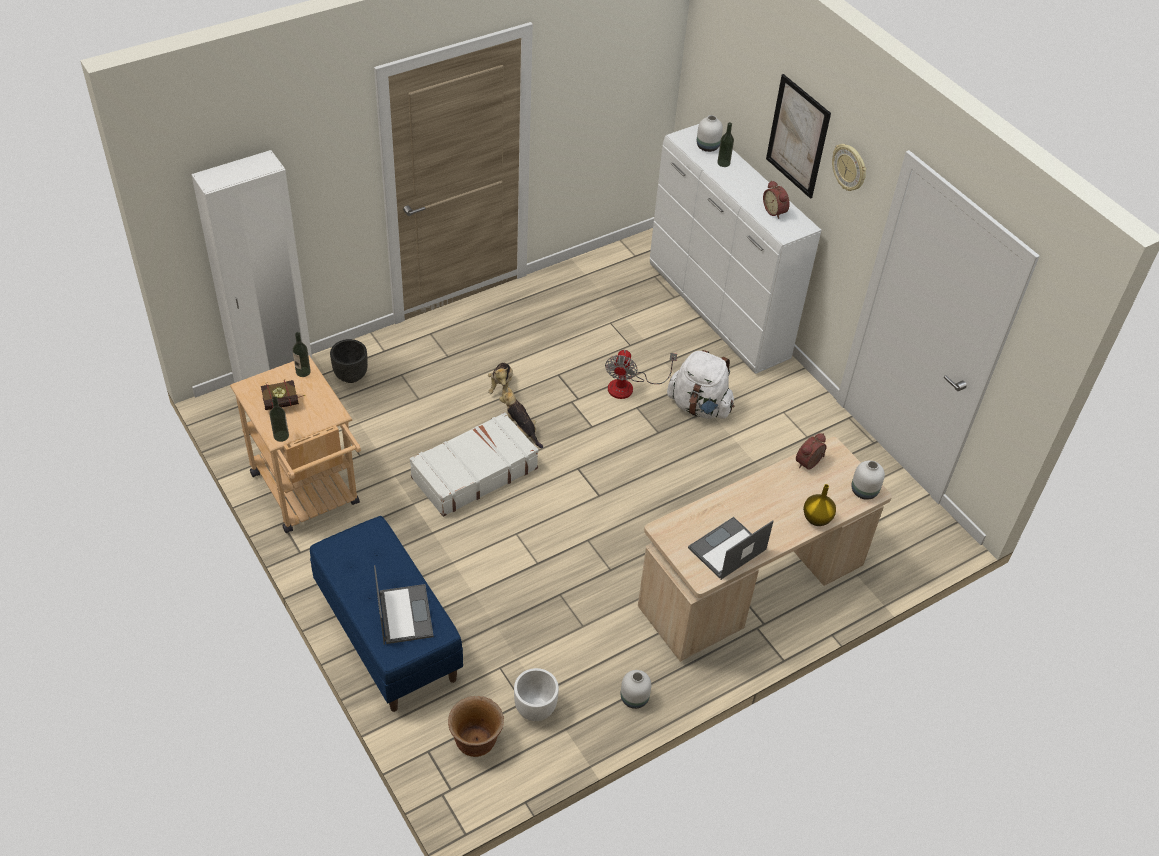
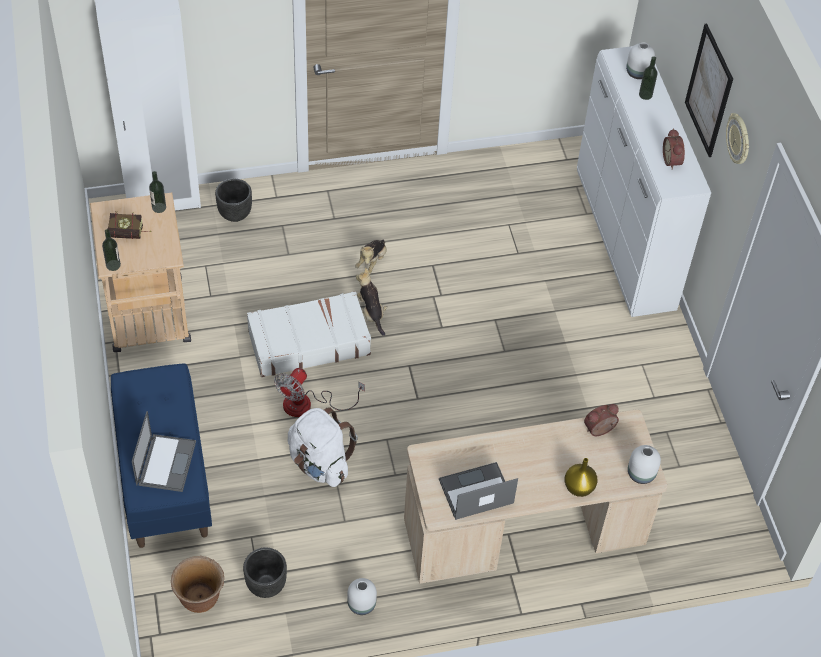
camera: 20 degrees right, 5 degrees up
white planter [514,668,559,721] -> black planter [243,547,287,598]
fan [605,350,677,399] -> fan moved to [274,368,365,417]
white backpack [667,350,734,419] -> white backpack moved to [288,407,358,487]

